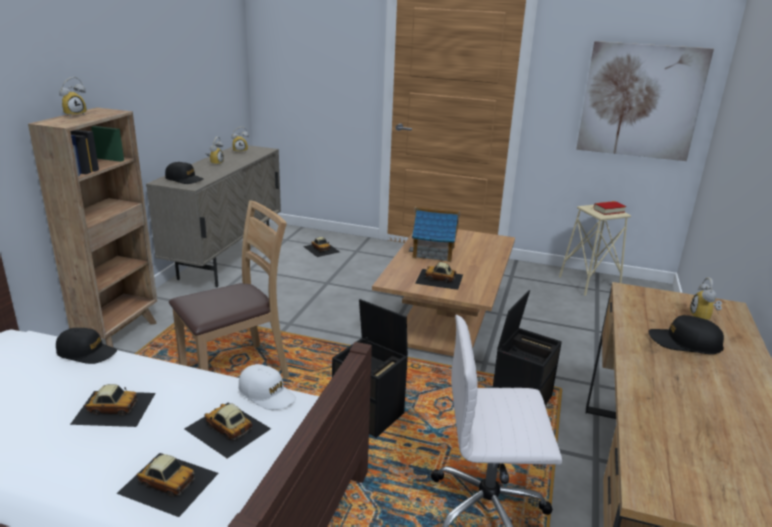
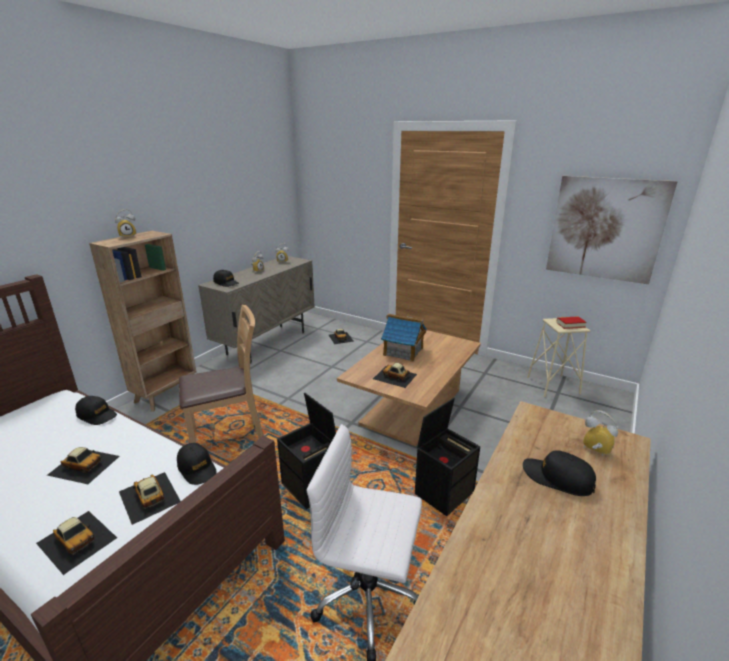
camera: 15 degrees right, 0 degrees up
white cap [239,364,296,410] -> black cap [177,443,217,485]
alarm clock [690,278,722,320] -> alarm clock turned 105 degrees clockwise [583,410,618,456]

